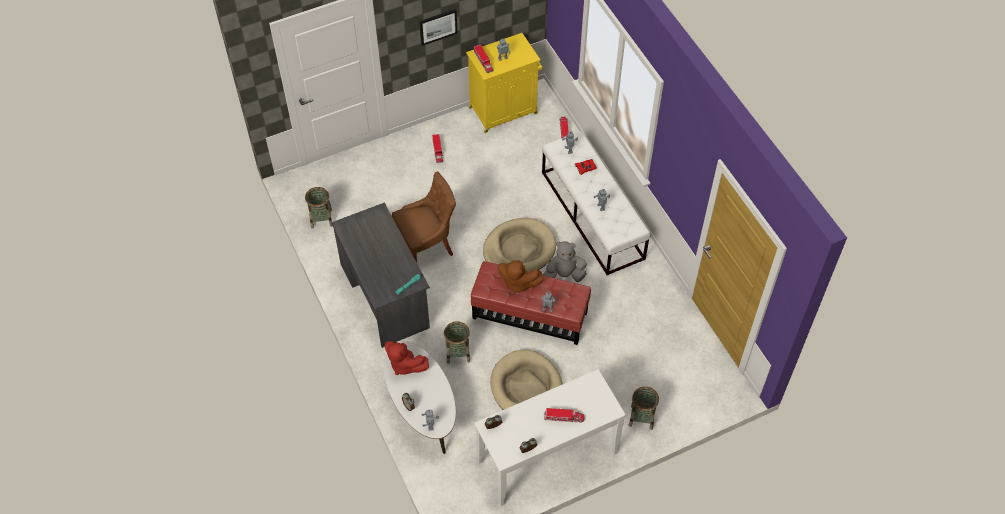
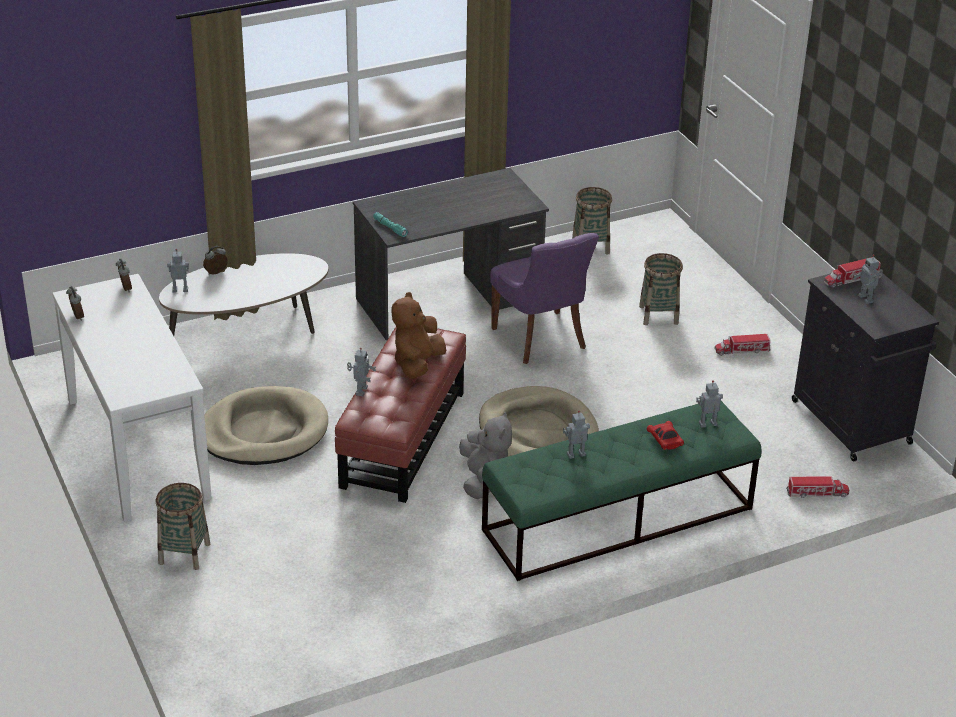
camera: 90 degrees right, 20 degrees down
red plush toy [385,341,429,376] -> none
brown chair [392,171,456,262] -> purple chair [490,233,599,364]
picture [419,9,458,46] -> none
basket [444,321,470,364] -> basket moved to [639,253,683,325]
yellow cabinet [466,33,542,133] -> black cabinet [792,271,939,462]
white bench [542,131,650,275] -> green bench [482,401,761,581]
toy truck [544,408,585,423] -> none

